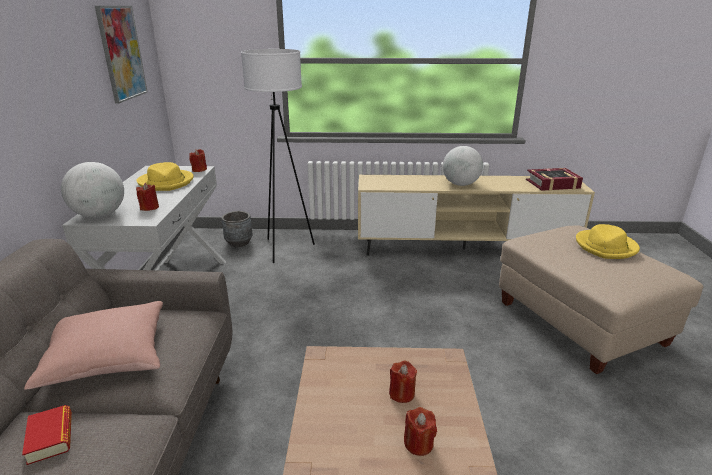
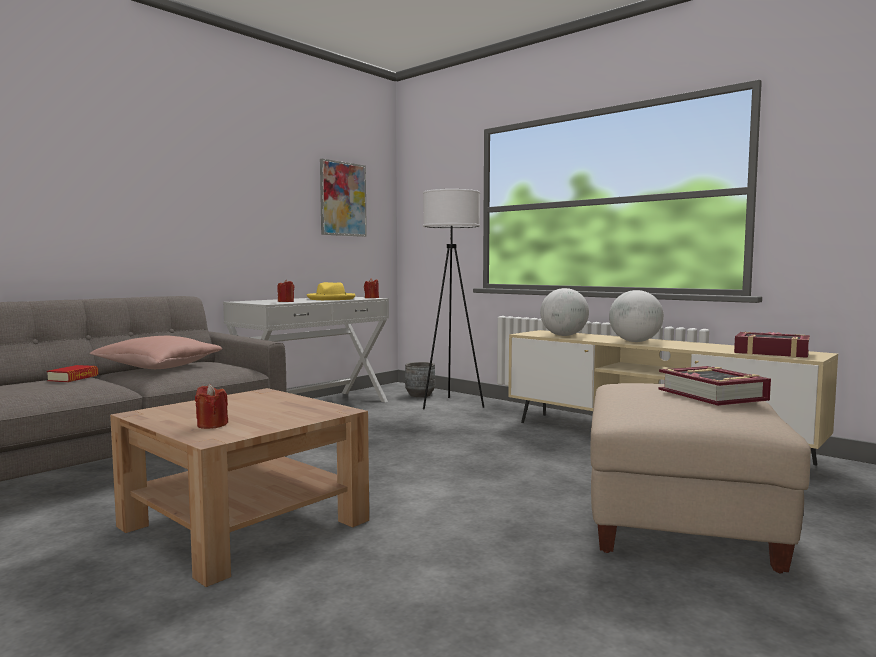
camera: 40 degrees right, 20 degrees down
globe [61,162,124,218] -> globe moved to [540,288,589,336]
red candle [389,361,417,403] -> none
yellow hat [576,224,640,259] -> book [659,366,771,406]

